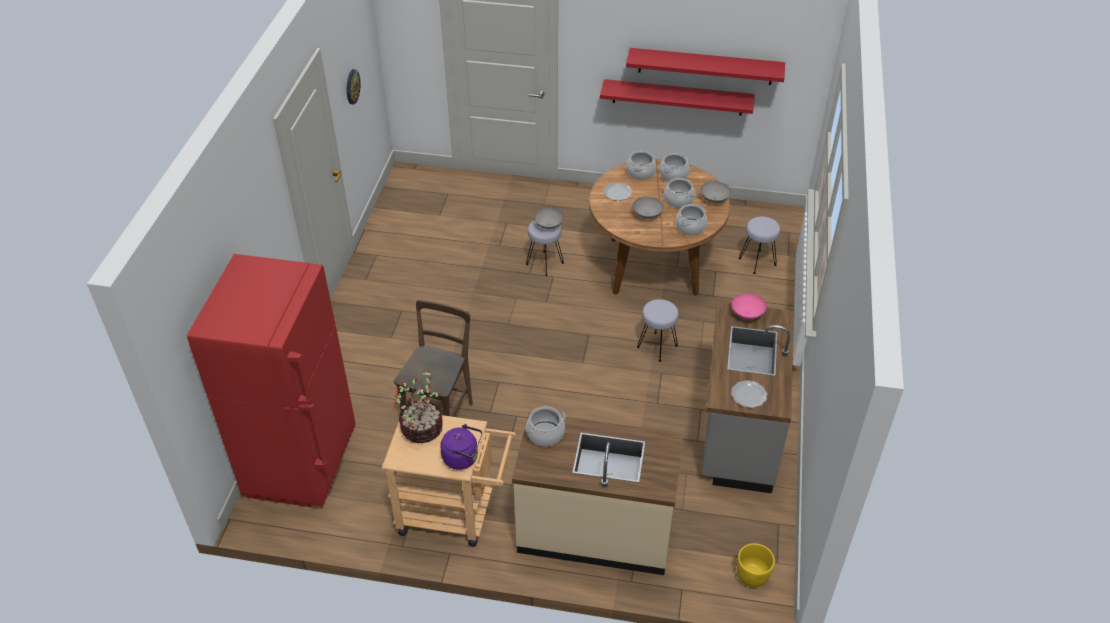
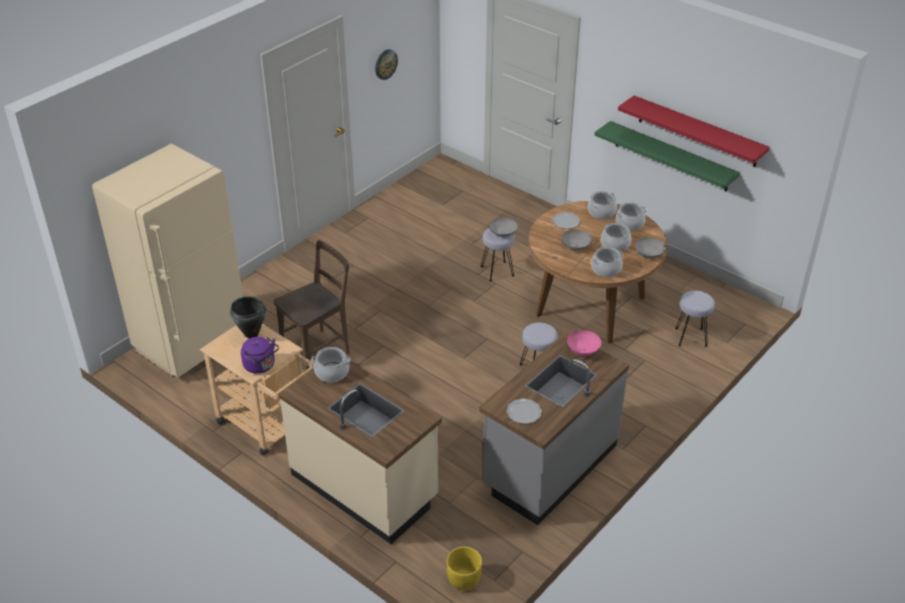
camera: 30 degrees right, 5 degrees down
red fridge [187,254,356,507] -> beige fridge [92,144,243,378]
potted plant [394,370,443,443] -> black cooking pot [230,296,266,339]
red shelf [600,79,755,116] -> green shelf [594,121,740,191]

